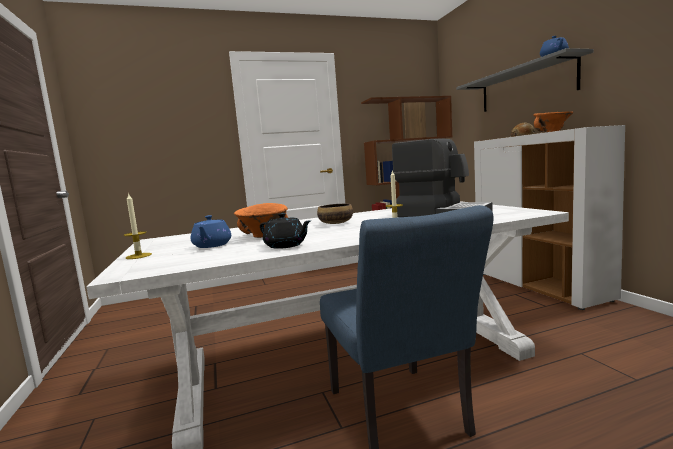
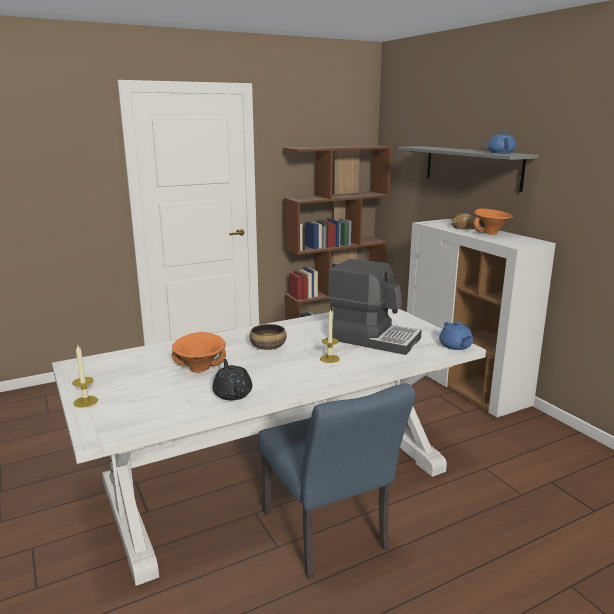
camera: 10 degrees left, 10 degrees up
blue teapot [191,215,231,248] -> blue teapot moved to [439,321,473,350]
black teapot [260,213,311,249] -> black teapot turned 135 degrees counterclockwise [213,359,252,400]

